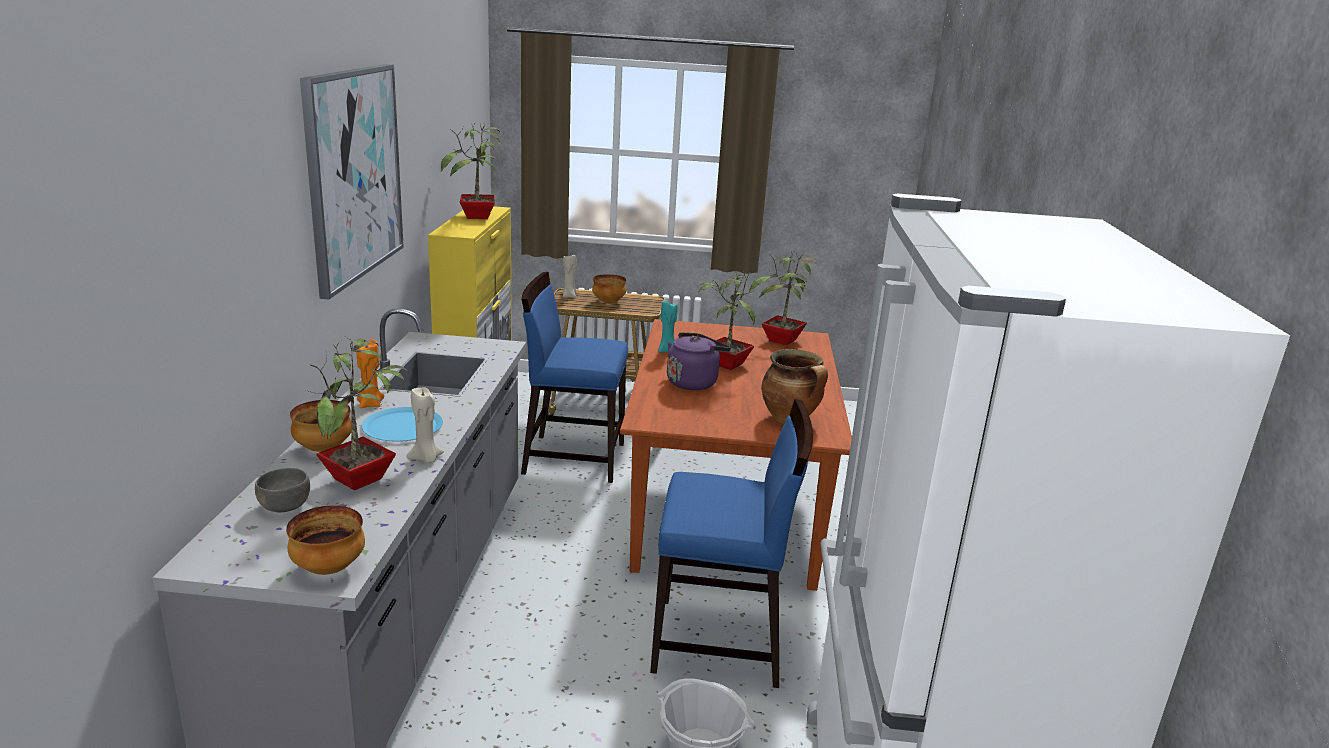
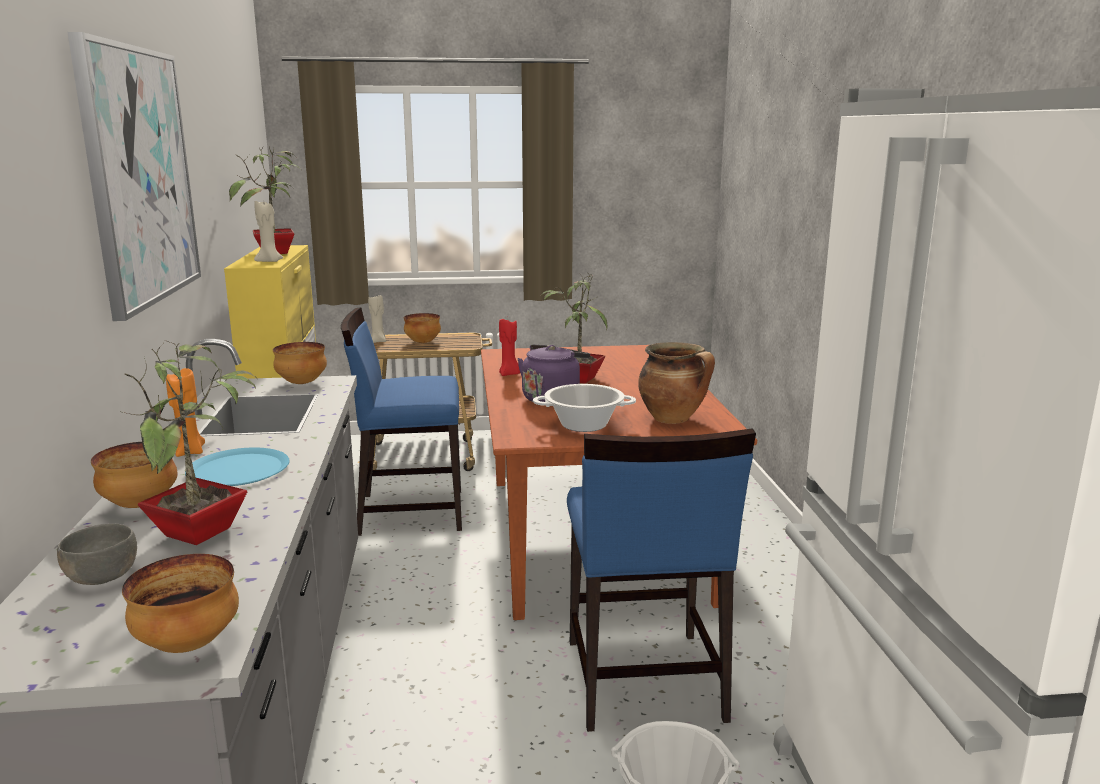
camera: 10 degrees left, 5 degrees down
beige candle [407,388,444,463] -> beige candle moved to [254,201,283,262]
blue chair [650,399,813,688] -> blue chair turned 90 degrees clockwise [567,428,756,732]
turquoise candle [659,301,678,353] -> red candle [499,319,520,376]
potted plant [749,251,818,345] -> none
none -> bowl [273,342,327,384]
none -> cooking pot [533,384,636,432]

